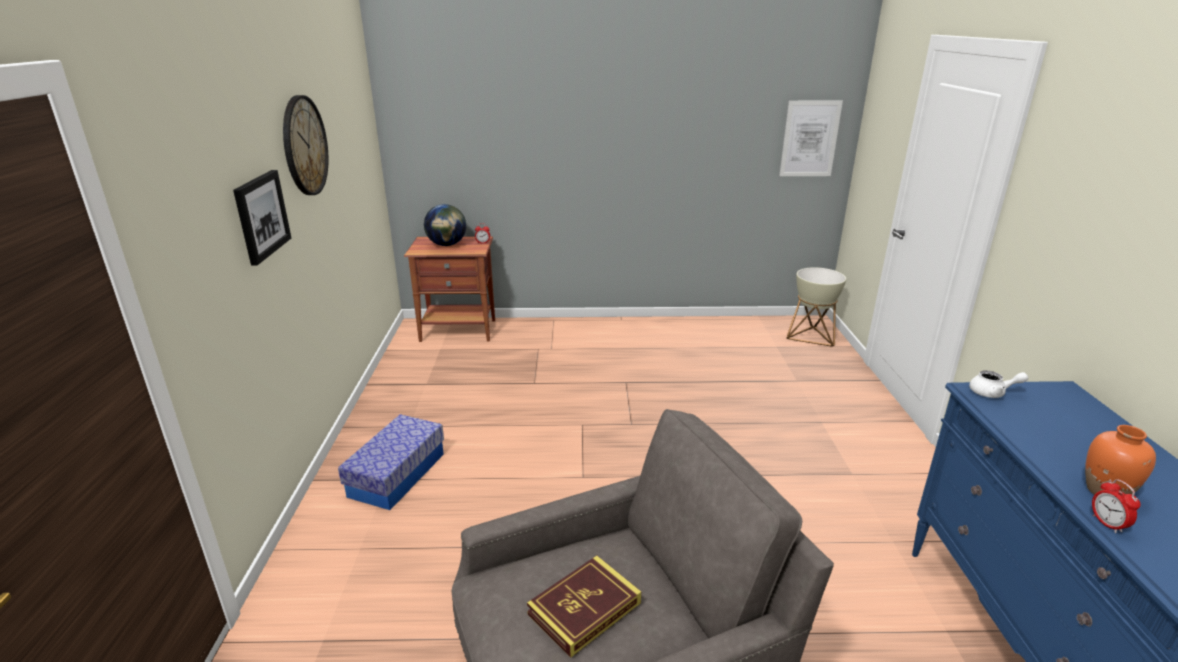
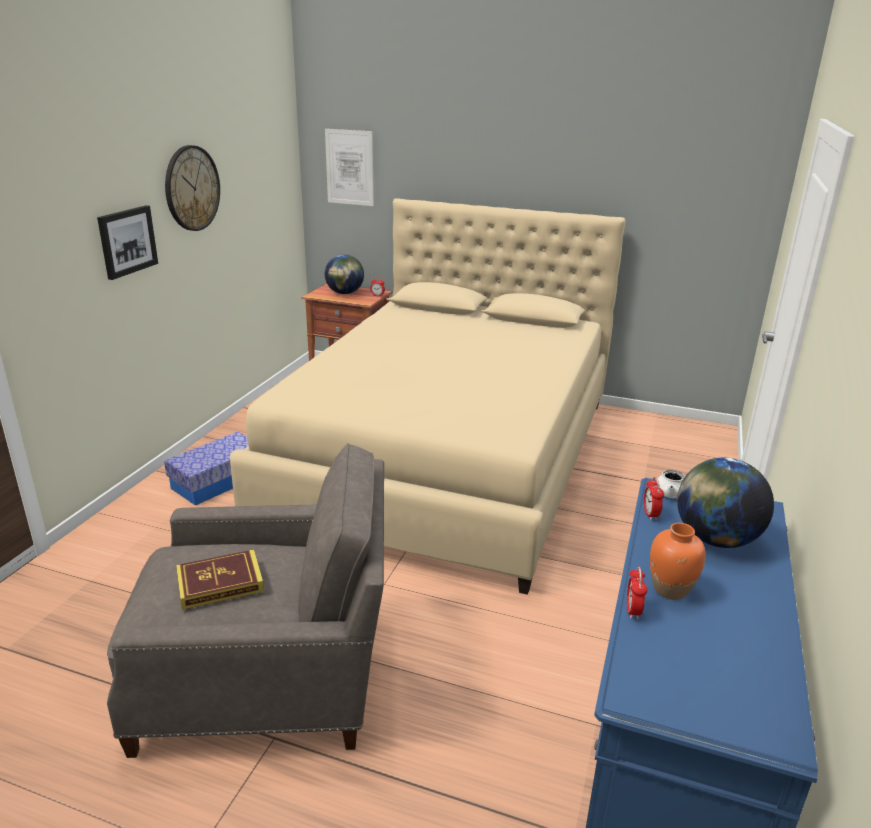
camera: 20 degrees right, 0 degrees up
picture [779,101,843,176] -> picture moved to [325,129,374,206]
planter [787,267,846,347] -> none
none -> beige bed [230,198,625,595]
none -> alarm clock [644,477,664,520]
none -> globe [677,458,774,548]

